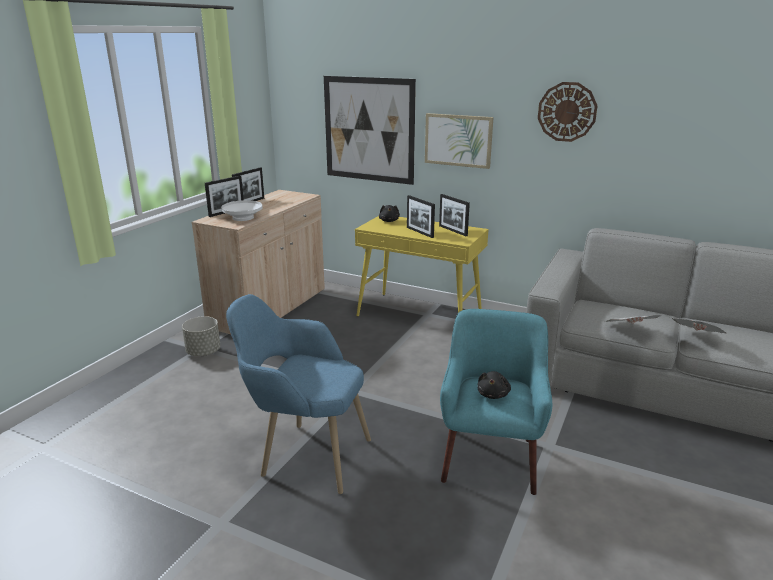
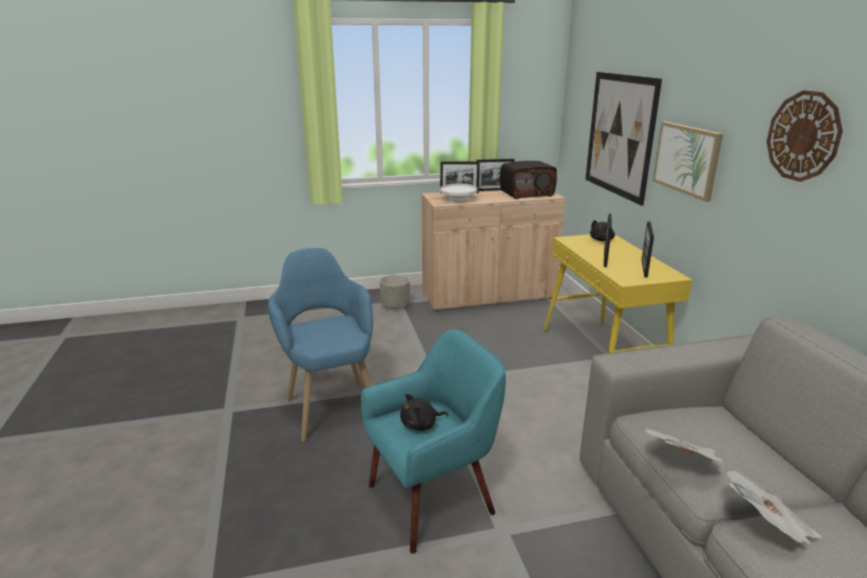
camera: 50 degrees right, 0 degrees up
none -> radio [500,161,557,199]

